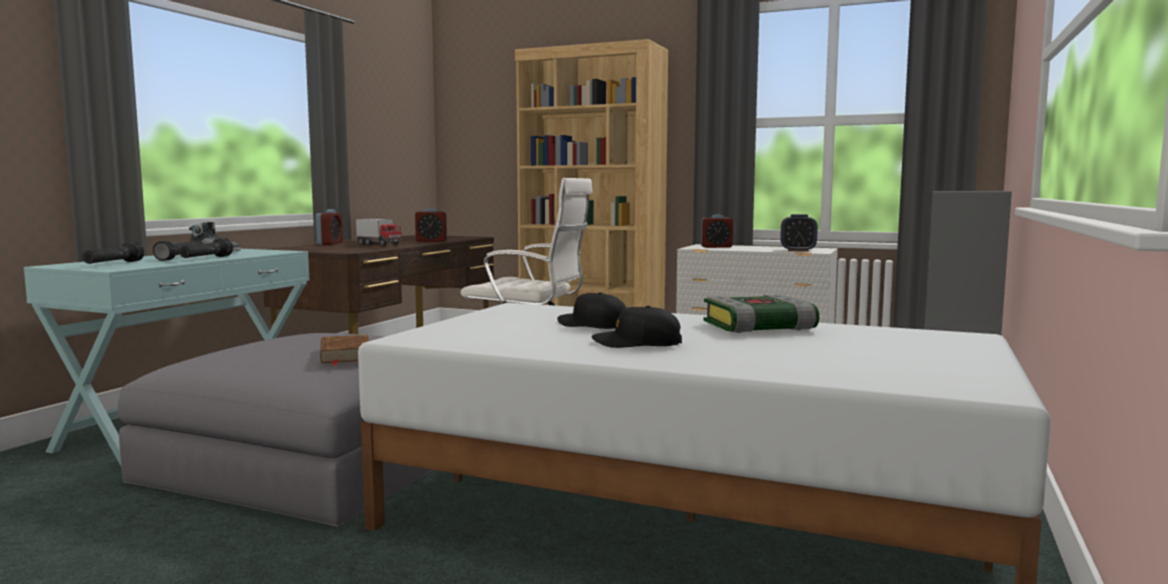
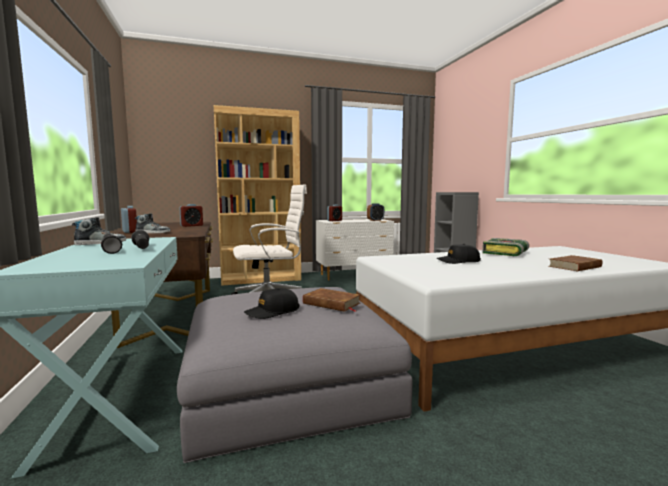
camera: 40 degrees left, 0 degrees up
black flashlight [82,242,144,264] -> none
toy truck [356,219,403,246] -> none
black cap [592,306,682,348] -> black cap moved to [244,288,299,319]
none -> shoe [135,214,170,233]
none -> brown book [548,255,602,271]

